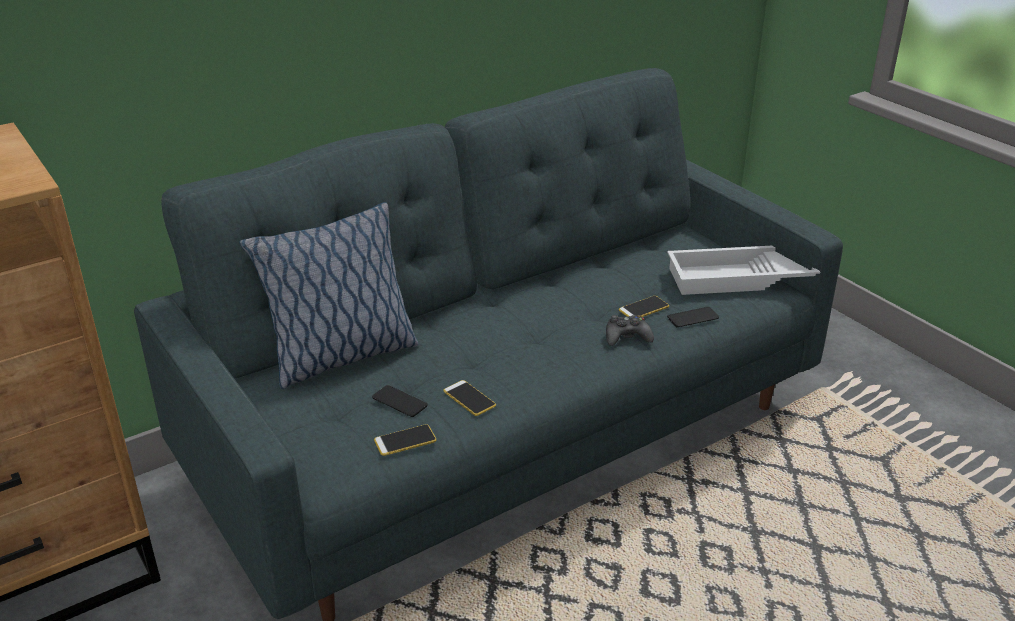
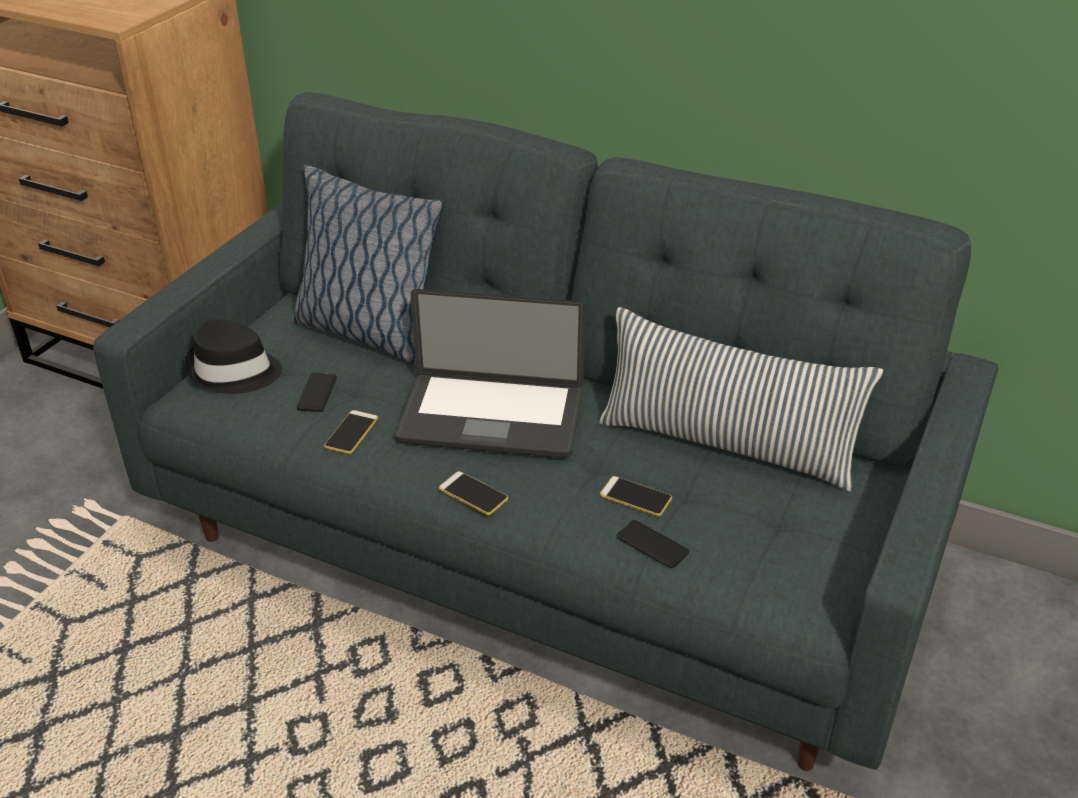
camera: 60 degrees right, 5 degrees up
phone [374,424,437,456] -> phone moved to [439,471,508,515]
black game controller [606,315,654,346] -> none
white tray [667,246,820,295] -> none
none -> black hat [184,319,283,394]
none -> laptop [395,289,586,458]
none -> pillow [599,307,883,492]

